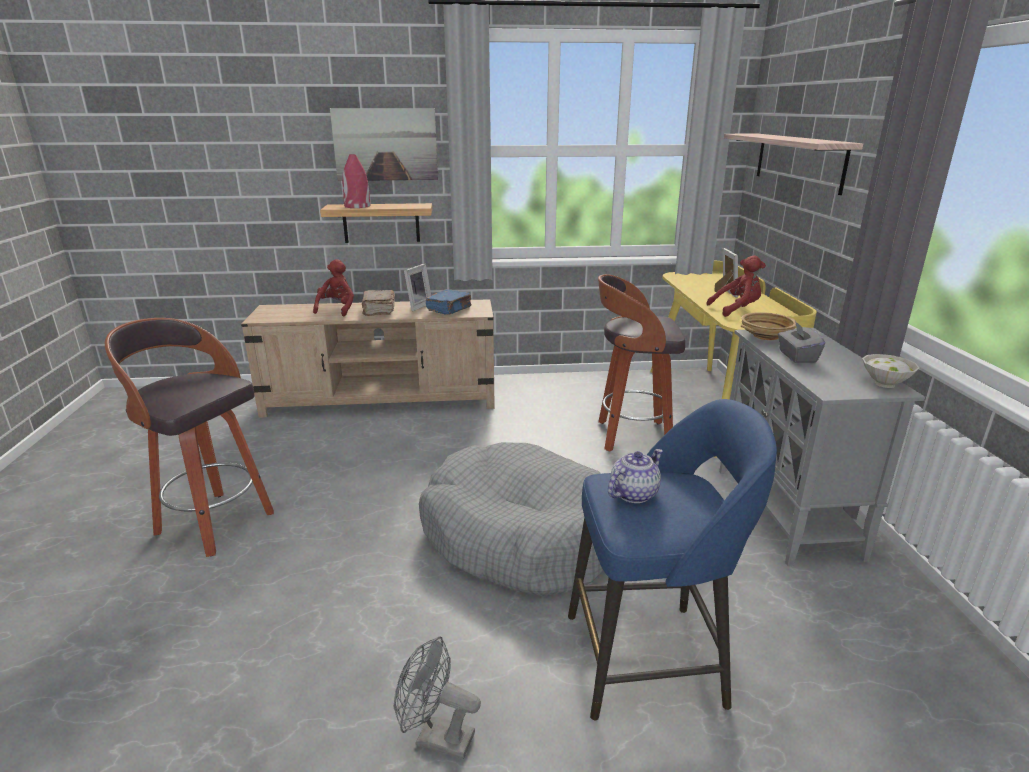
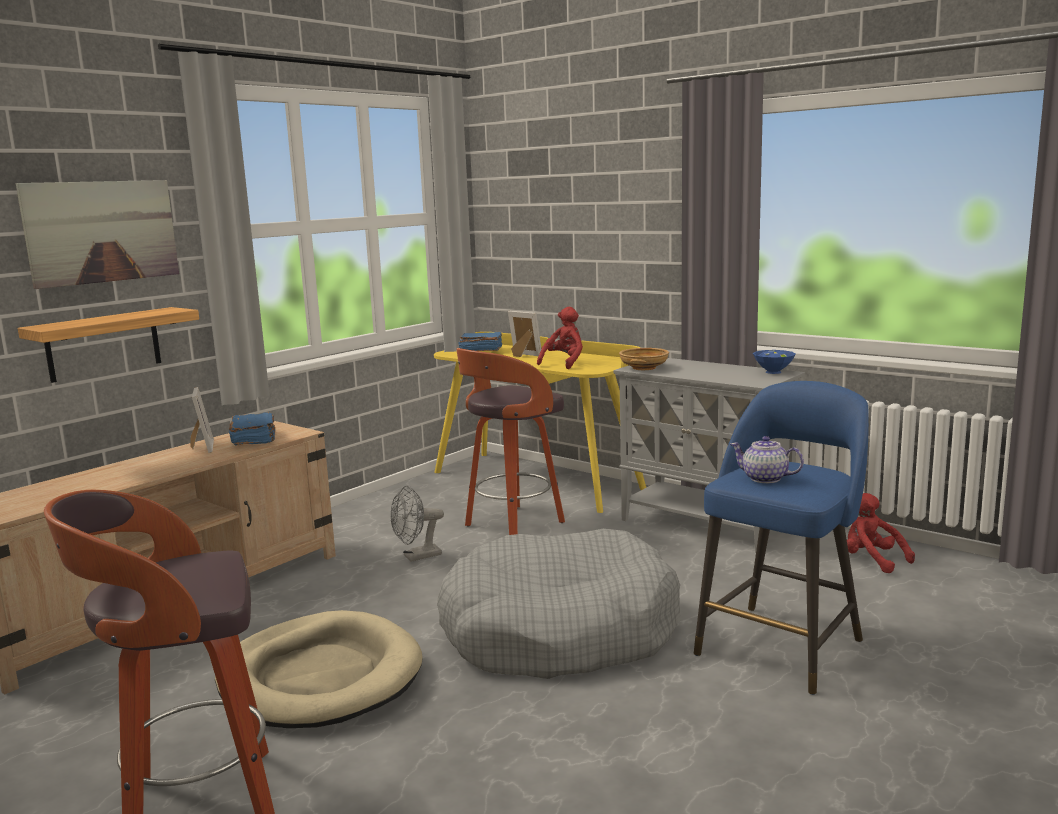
camera: 45 degrees left, 10 degrees down
red plush toy [313,259,354,316] -> red plush toy moved to [847,493,915,573]
red vase [342,154,370,208] -> none
brown book [362,290,395,316] -> none
grey fan [394,636,481,759] -> grey fan moved to [391,485,444,562]
teapot [608,449,663,503] -> teapot turned 60 degrees counterclockwise [730,436,804,483]
shelf [724,134,863,195] -> none
grey tissue box [778,321,825,363] -> none
white bowl [862,354,919,388] -> blue bowl [753,350,796,374]
none -> beige dog bed [215,610,422,728]
none -> blue book [458,332,502,351]

